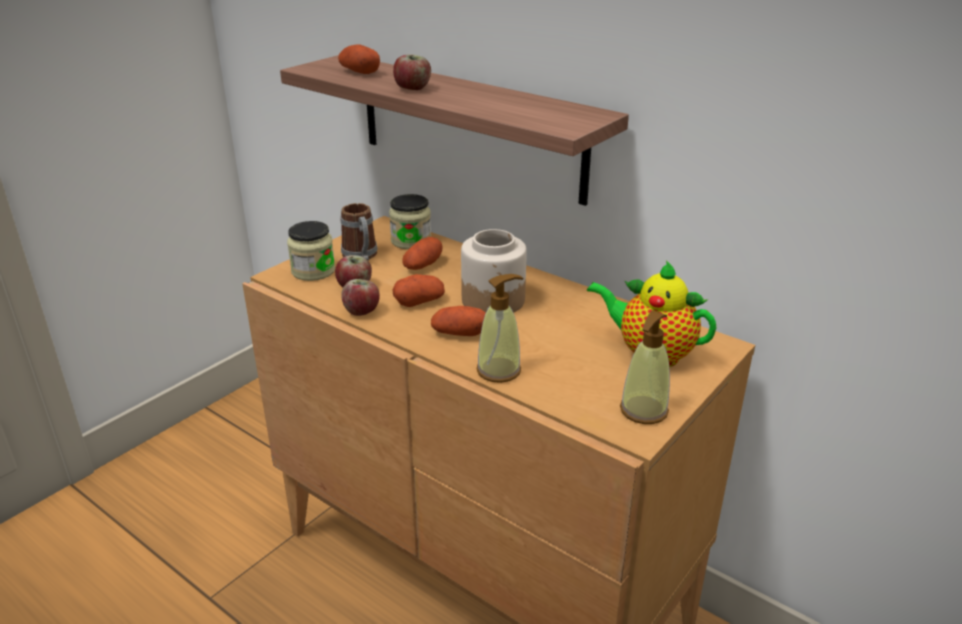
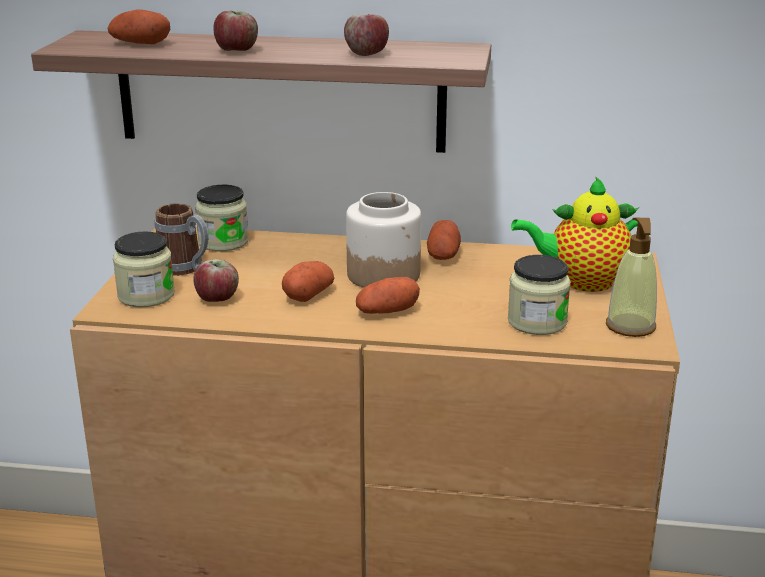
camera: 30 degrees left, 5 degrees down
apple [341,279,380,316] -> apple moved to [344,14,389,56]
potato [402,237,442,270] -> potato moved to [427,220,461,260]
soap dispenser [477,274,523,383] -> none
none -> jar [508,255,571,335]

